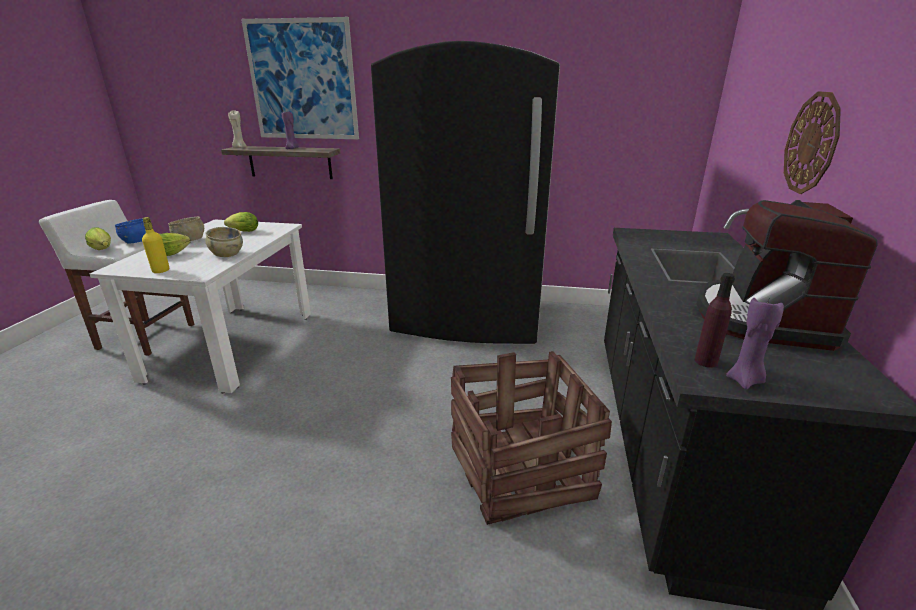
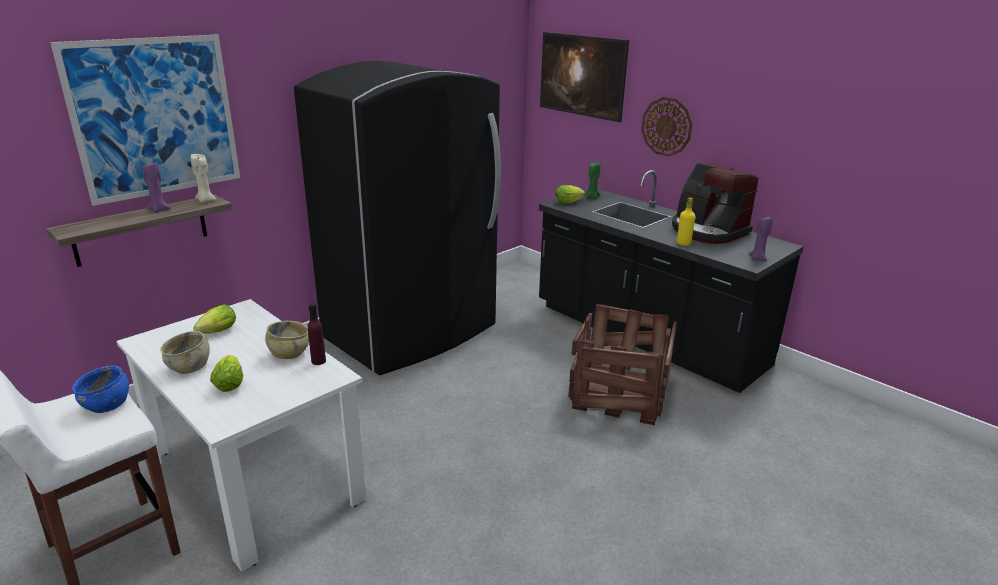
camera: 55 degrees left, 0 degrees up
lettuce [85,227,111,250] -> lettuce moved to [556,185,585,203]
yellow bottle [142,217,169,273] -> yellow bottle moved to [677,198,696,246]
beige candle [228,110,247,148] -> beige candle moved to [190,154,217,203]
purple bottle [695,273,735,368] -> purple bottle moved to [308,303,326,365]
none -> picture [540,32,629,122]
none -> green candle [586,162,601,199]

